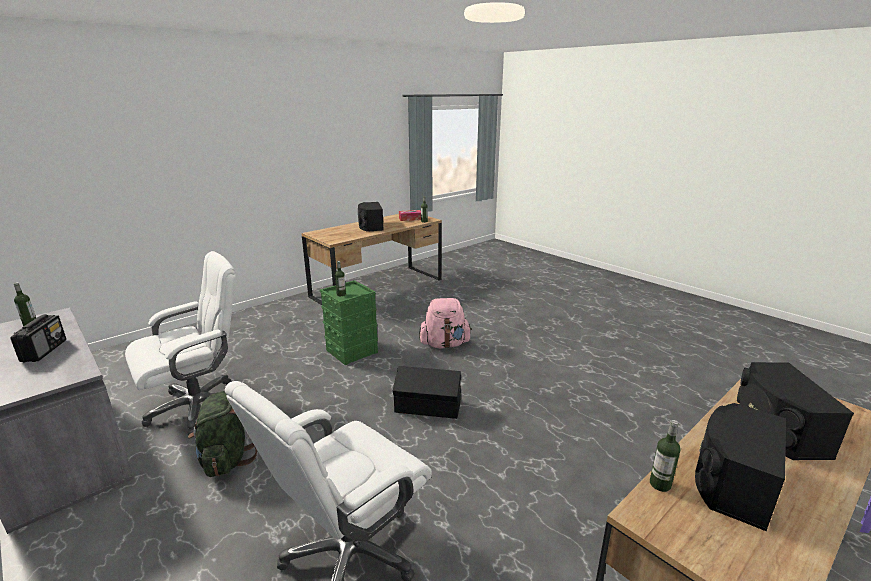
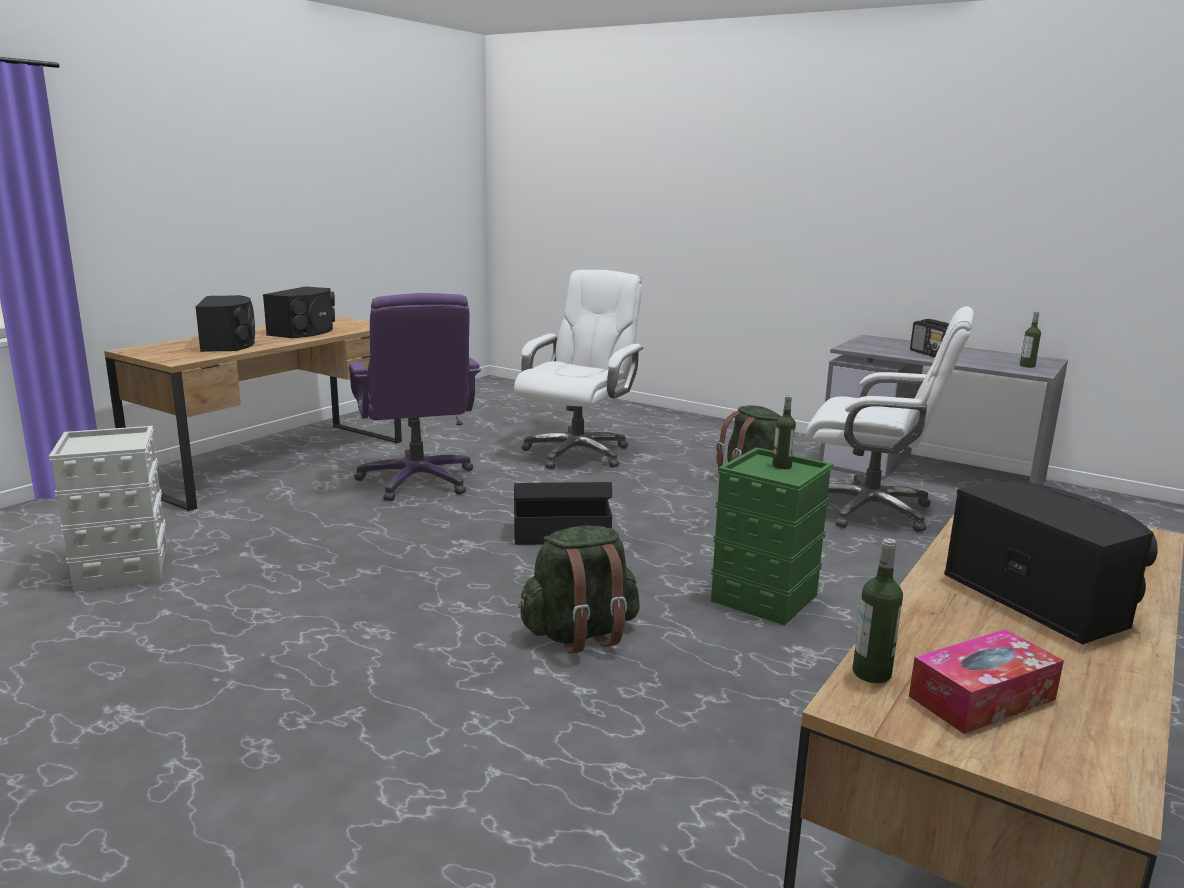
camera: 165 degrees right, 5 degrees down
white office chair [125,251,236,435] -> white office chair turned 105 degrees counterclockwise [805,306,974,532]
pink backpack [419,298,472,348] -> green backpack [518,525,640,654]
bottle [650,420,680,492] -> none
none -> grey storage box [49,426,168,592]
none -> purple office chair [349,293,481,501]

